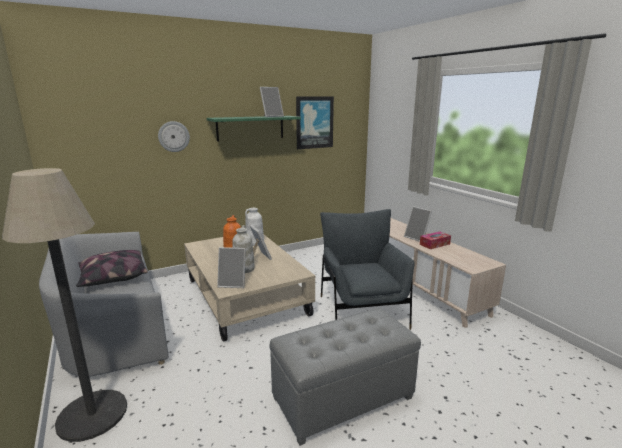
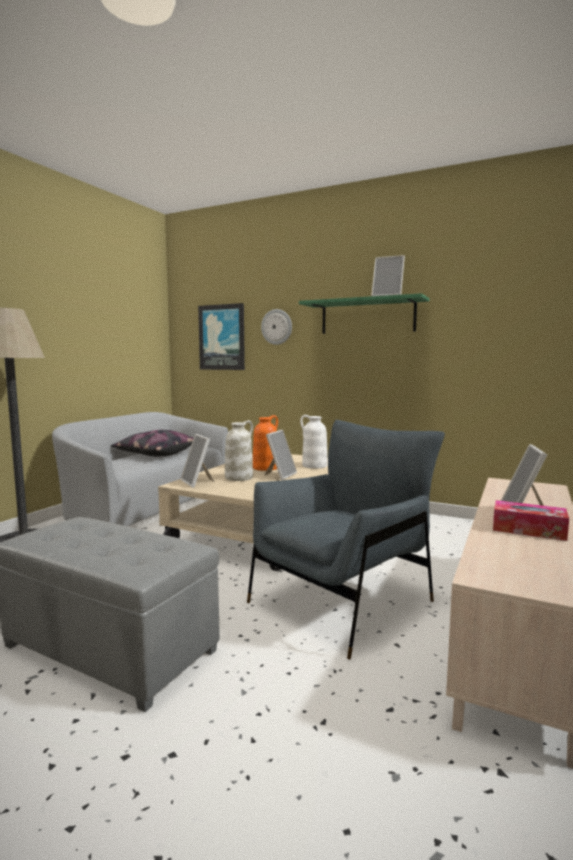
camera: 55 degrees right, 10 degrees down
picture [296,97,334,149] -> picture moved to [198,303,245,370]

